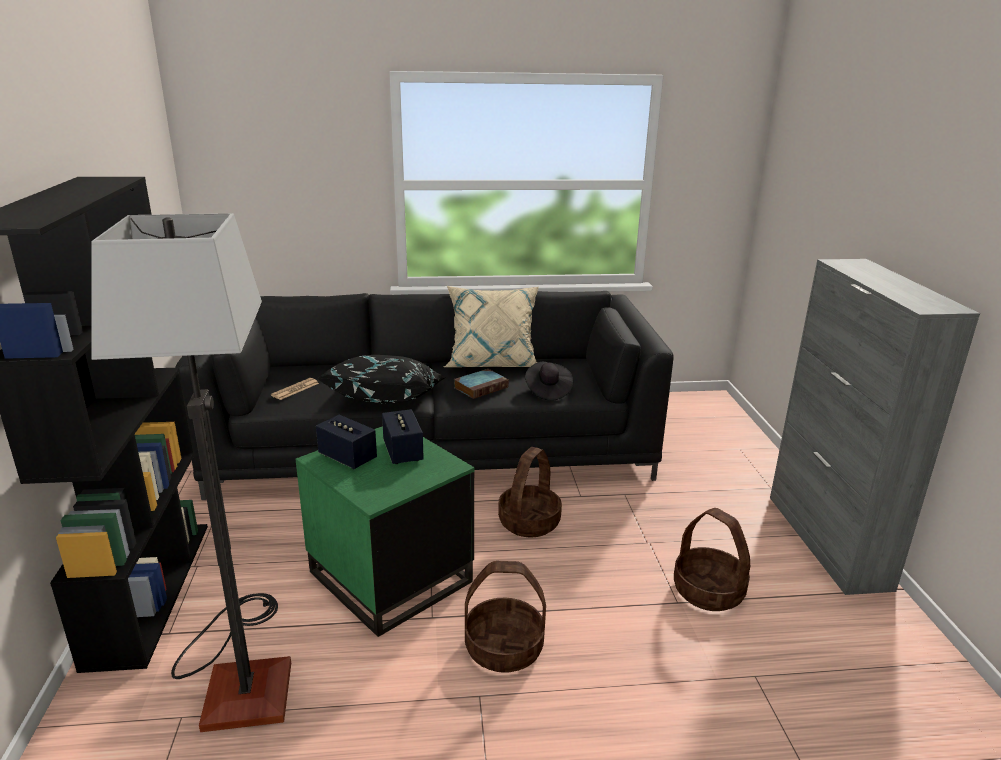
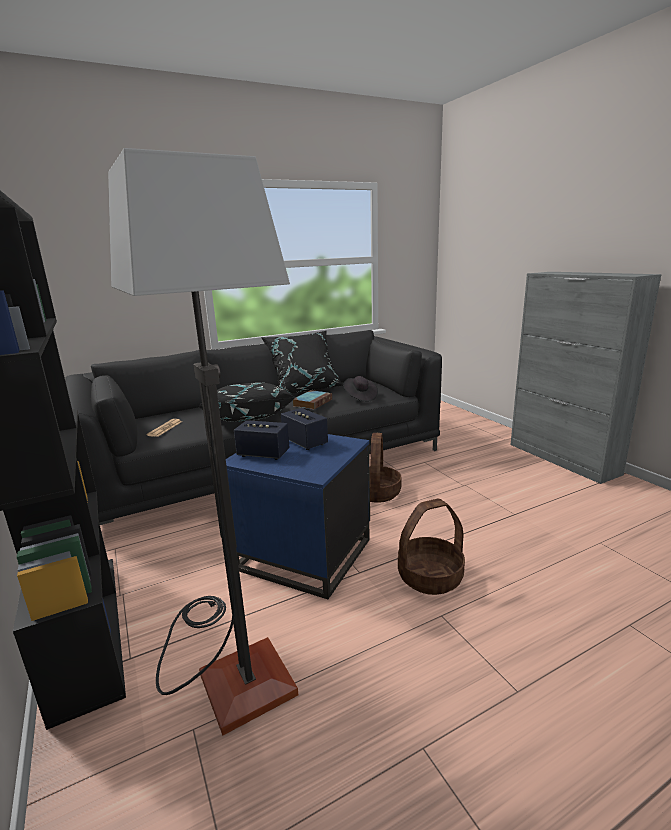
camera: 20 degrees left, 5 degrees down
green side table [295,426,474,637] -> blue side table [226,434,370,599]
beige pillow [444,286,539,367] -> black pillow [261,331,343,394]
basket [674,508,750,611] -> none

